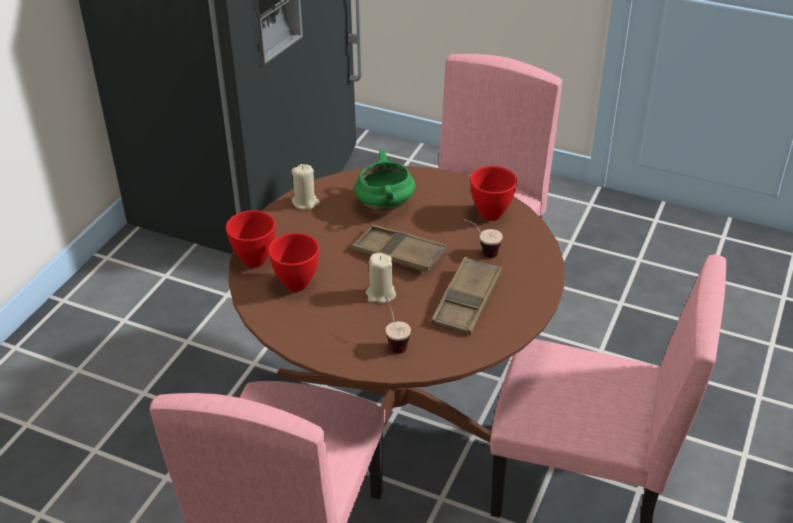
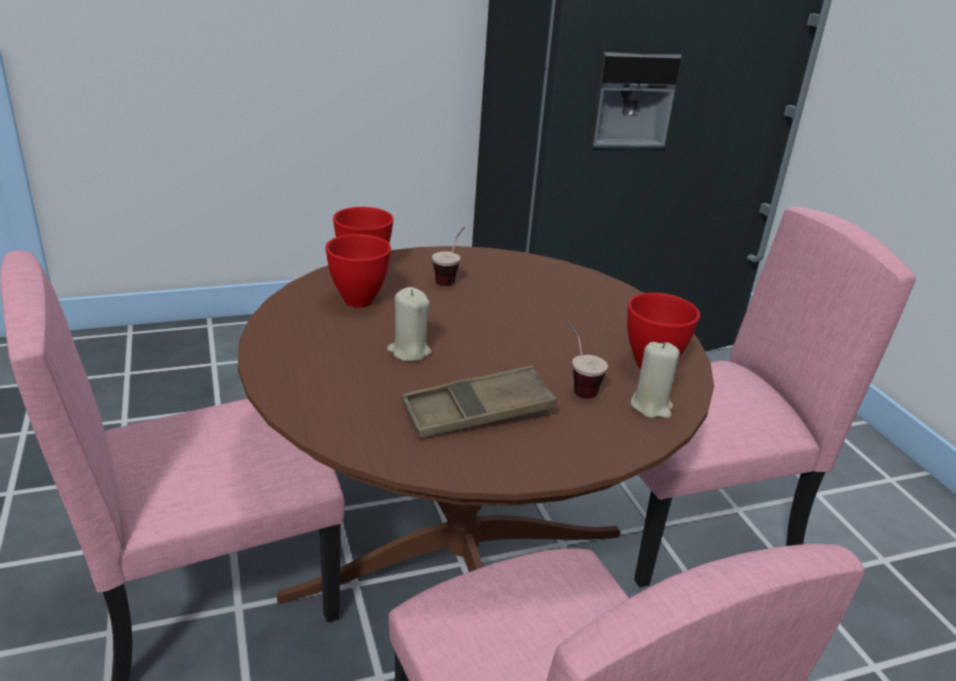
camera: 45 degrees right, 10 degrees down
beige candle [292,164,320,210] -> beige candle moved to [631,342,680,418]
brown tray [352,224,447,272] -> none
green cooking pot [354,150,416,211] -> none
cup [385,296,411,353] -> cup moved to [432,227,465,286]

